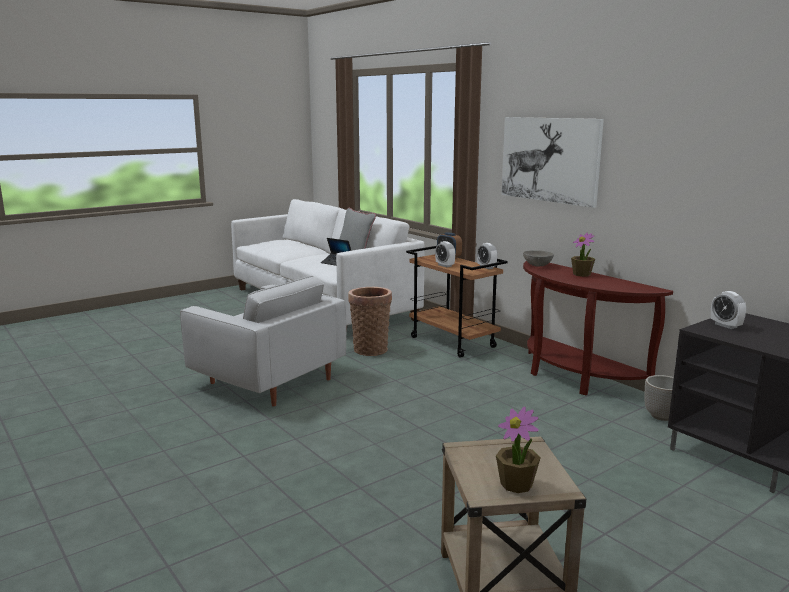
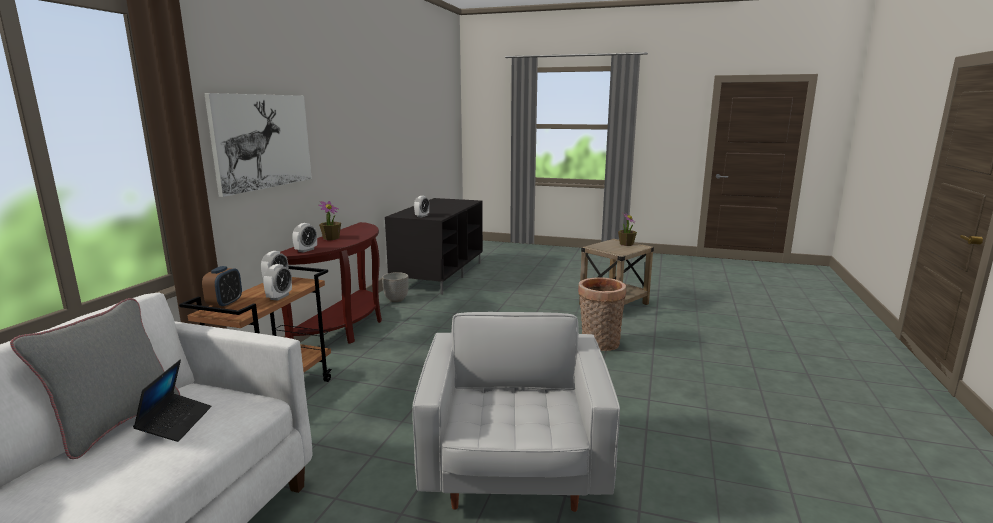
camera: 125 degrees left, 0 degrees up
basket [348,287,392,356] -> basket moved to [578,277,626,351]
grey bowl [523,250,554,266] -> alarm clock [292,223,317,253]

